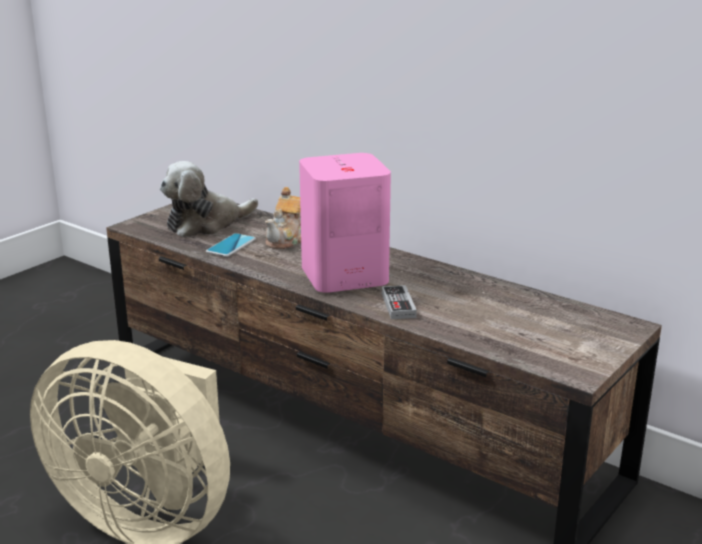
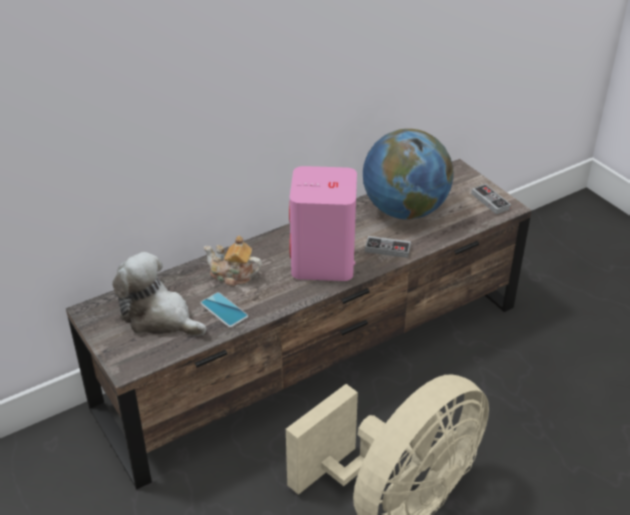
camera: 70 degrees left, 15 degrees up
plush toy [160,161,258,237] -> plush toy turned 135 degrees clockwise [112,252,207,336]
teapot [265,187,301,249] -> teapot turned 150 degrees clockwise [204,235,262,286]
none -> globe [363,129,453,219]
none -> game controller [471,184,511,214]

